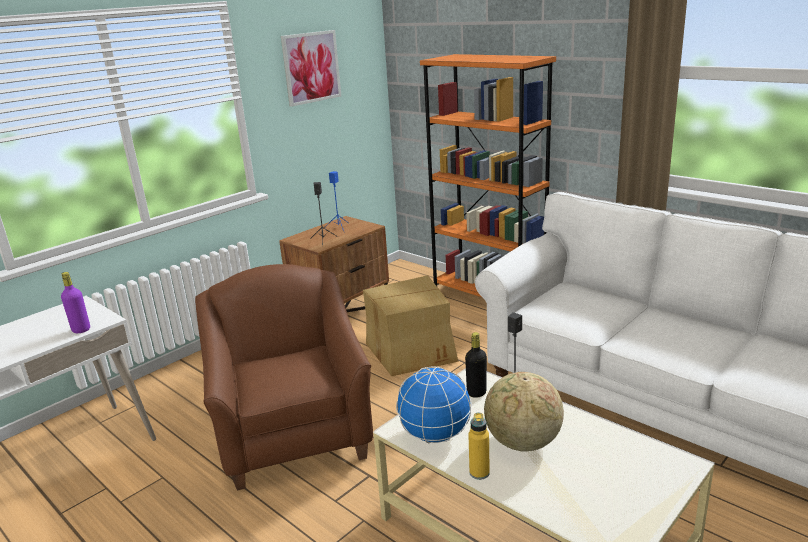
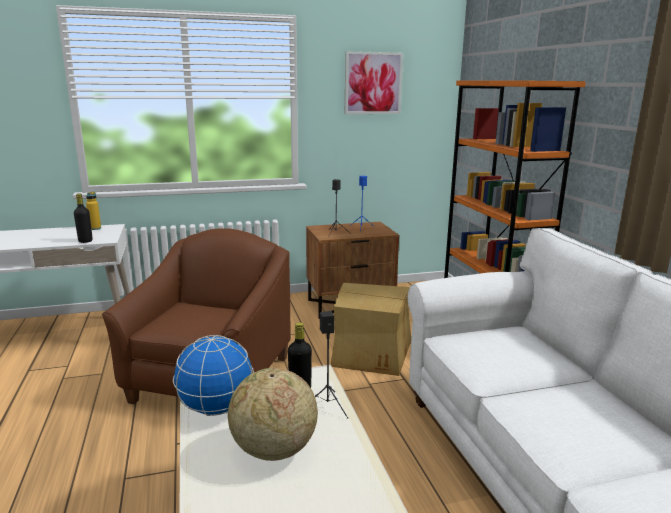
camera: 30 degrees right, 5 degrees down
purple bottle [61,272,90,333] -> black bottle [74,194,93,243]
yellow bottle [468,413,490,480] -> yellow bottle moved to [86,191,101,230]

